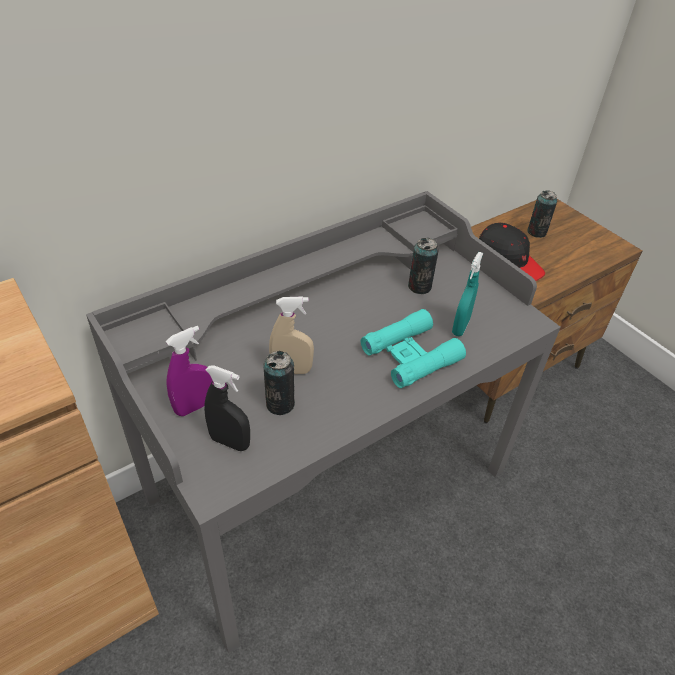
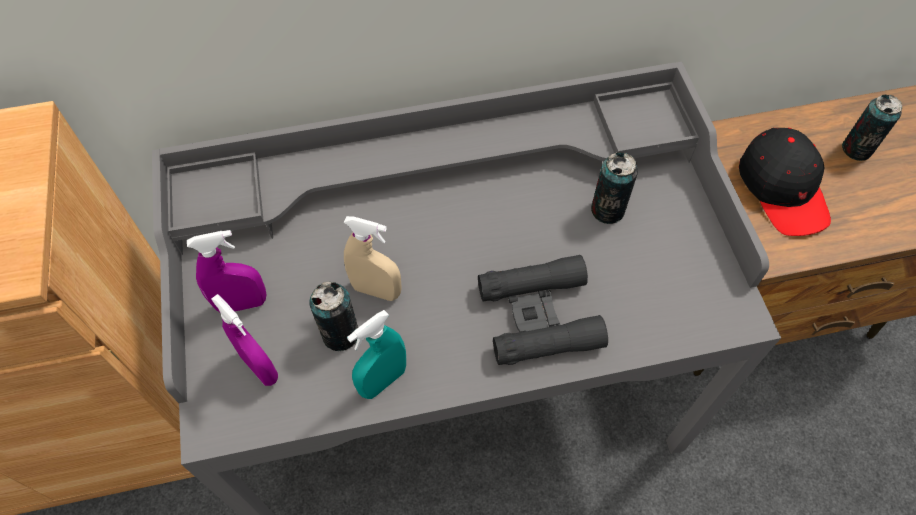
camera: 25 degrees right, 15 degrees up
black spray bottle [204,365,250,451] -> purple spray bottle [211,294,278,386]
turquoise binoculars [361,309,466,388] -> black binoculars [478,255,608,365]
turquoise spray bottle [452,252,483,336] -> turquoise spray bottle moved to [347,310,406,399]

